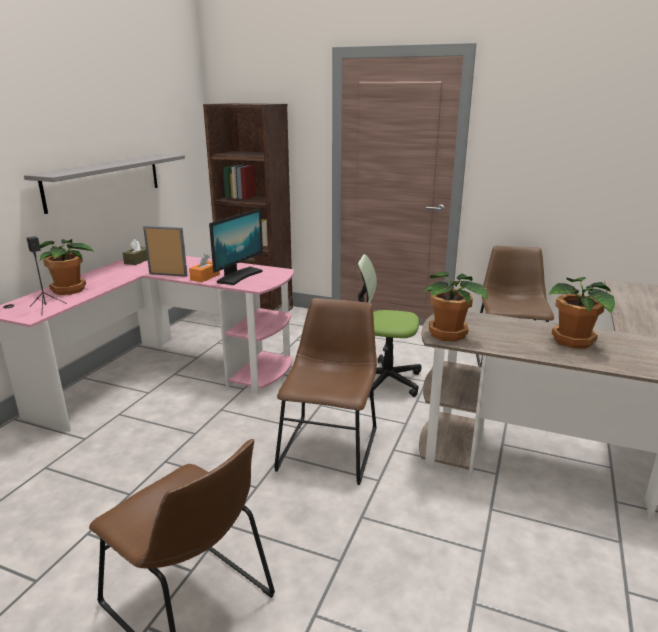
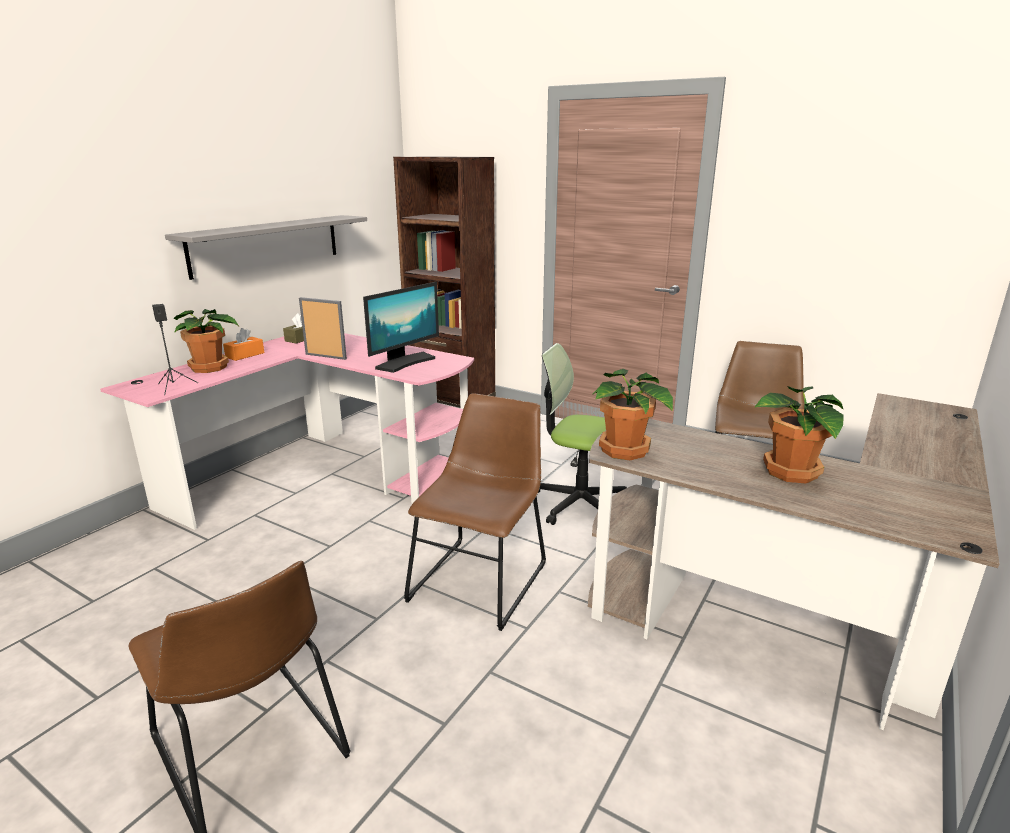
camera: 10 degrees right, 0 degrees up
orange tissue box [189,254,220,282] -> orange tissue box moved to [223,328,264,361]

